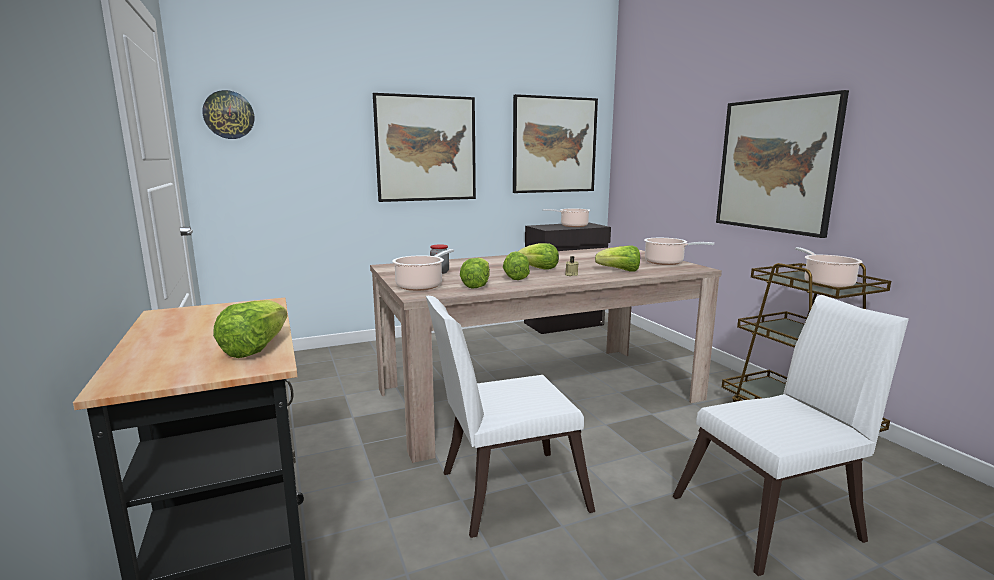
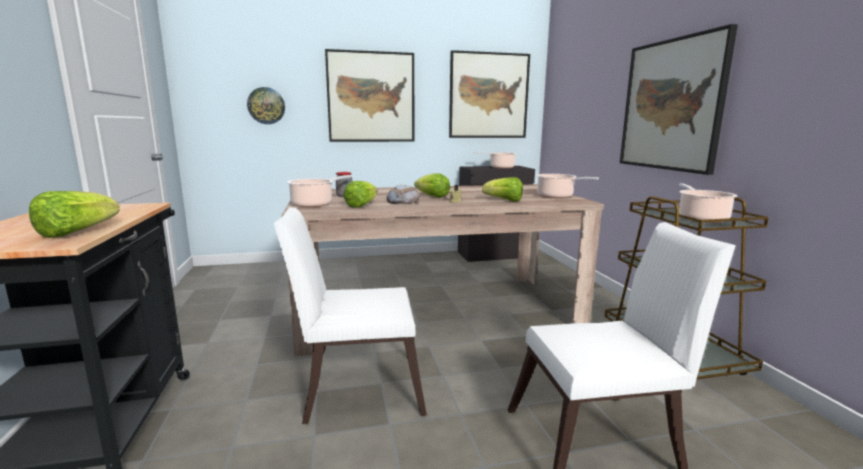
camera: 10 degrees right, 0 degrees up
wall clock [202,90,254,139] -> wall clock moved to [247,87,285,124]
lettuce [503,251,530,280] -> bread [387,184,420,204]

